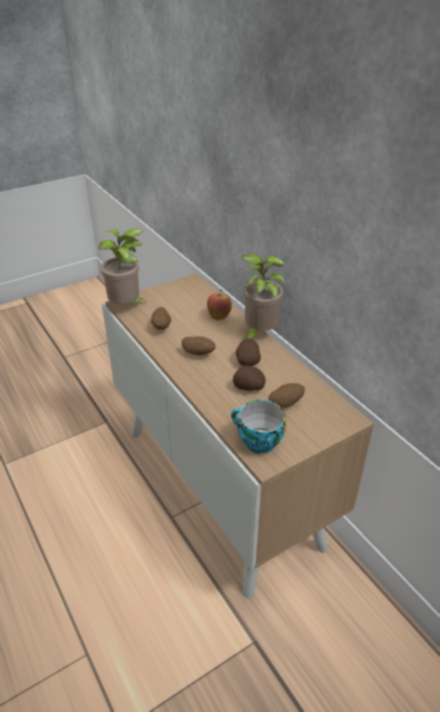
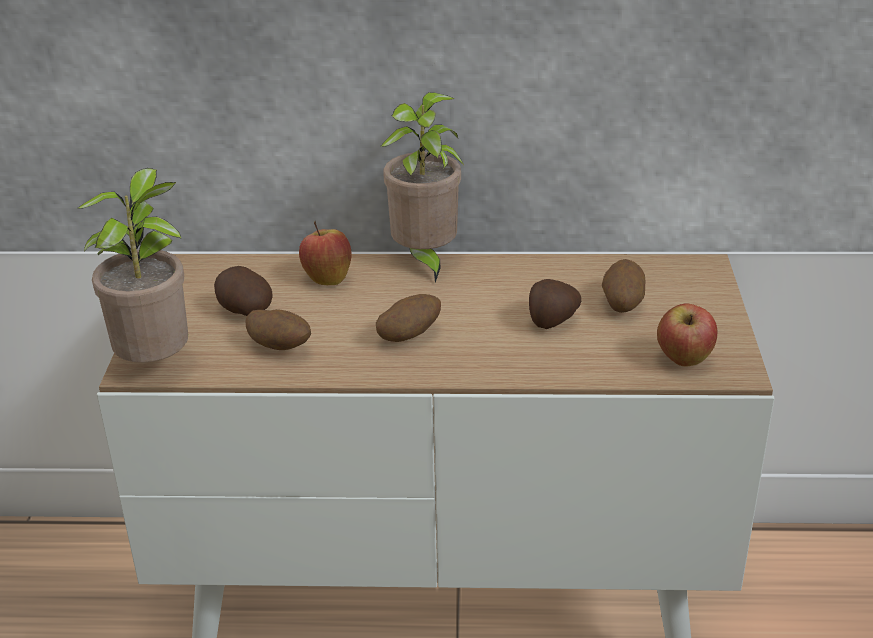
camera: 55 degrees left, 5 degrees down
cup [231,400,286,454] -> apple [657,304,717,367]
potato [236,339,261,366] -> potato moved to [214,266,273,316]

